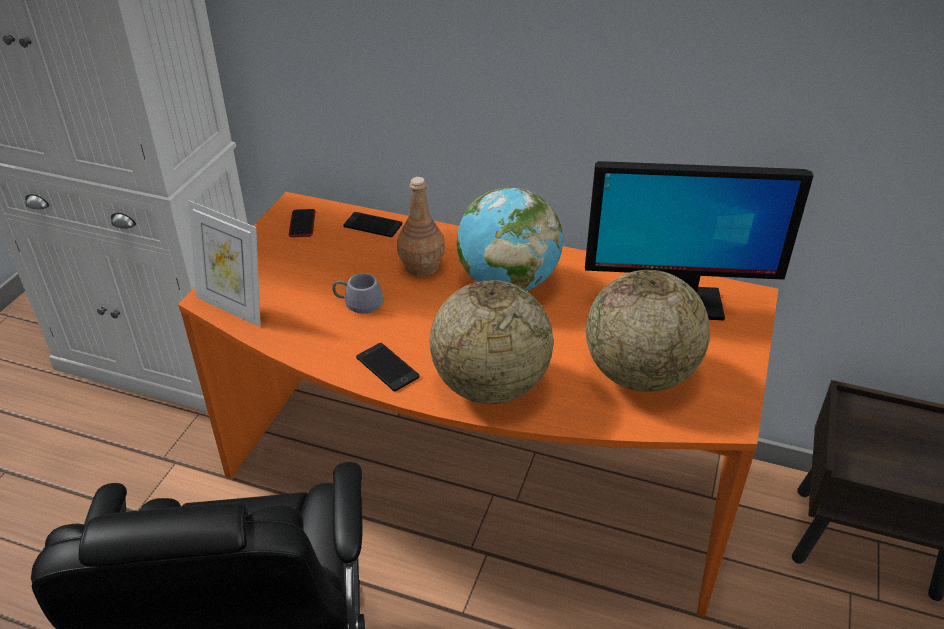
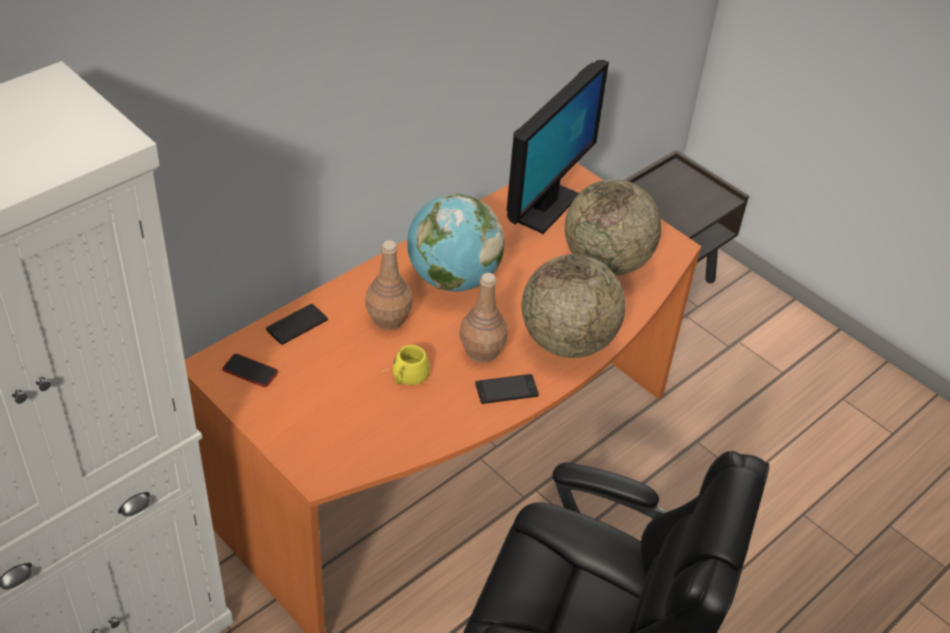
camera: 65 degrees left, 5 degrees up
picture frame [188,200,261,327] -> none
grey mug [332,273,383,314] -> yellow mug [380,345,430,385]
none -> brown bottle [459,273,508,363]

